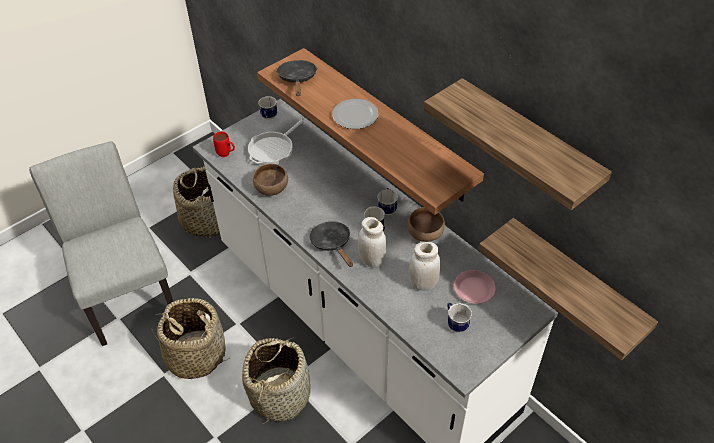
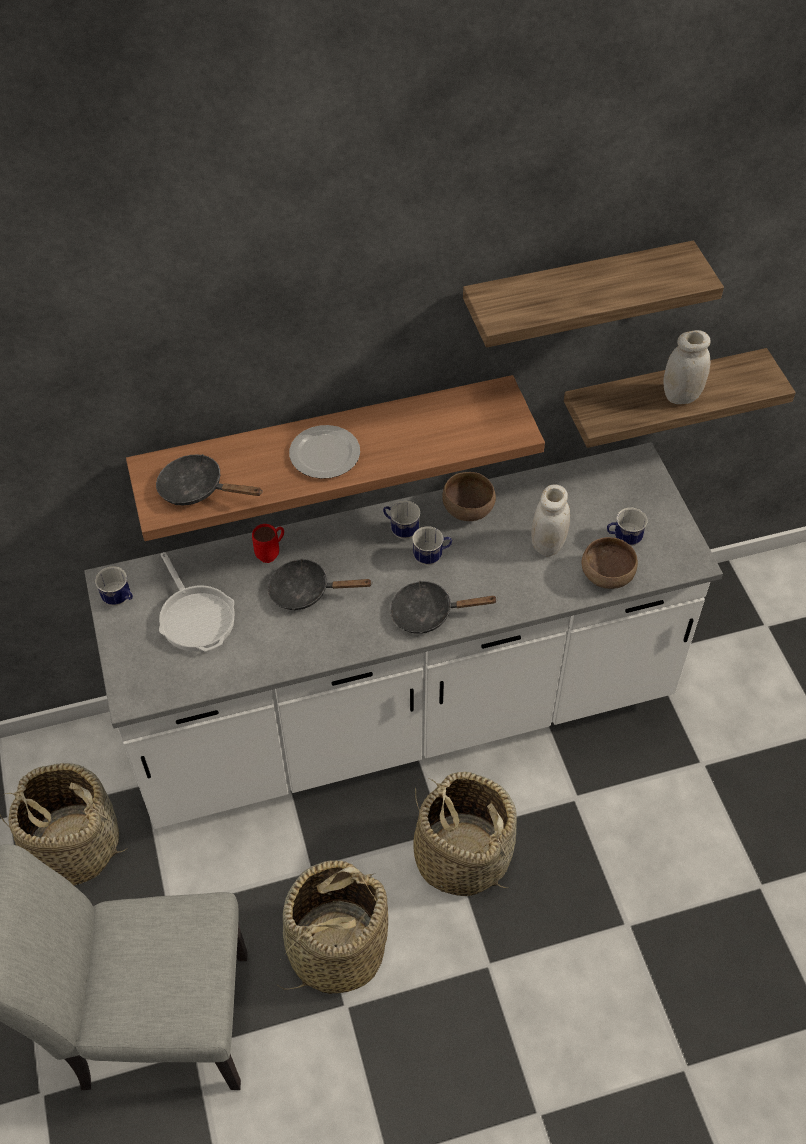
camera: 65 degrees left, 5 degrees up
red mug [213,132,235,157] -> red mug moved to [252,524,284,563]
brown bowl [253,164,288,196] -> brown bowl moved to [581,537,638,589]
white jar [358,217,387,268] -> white jar moved to [663,330,710,404]
pink plate [454,270,496,304] -> none
none -> black frying pan [268,559,373,610]

